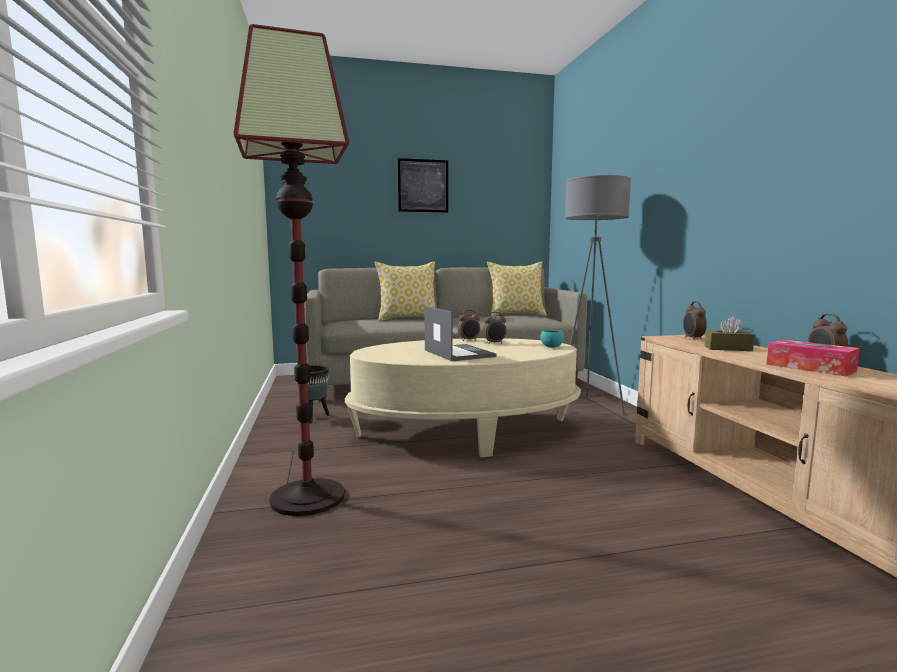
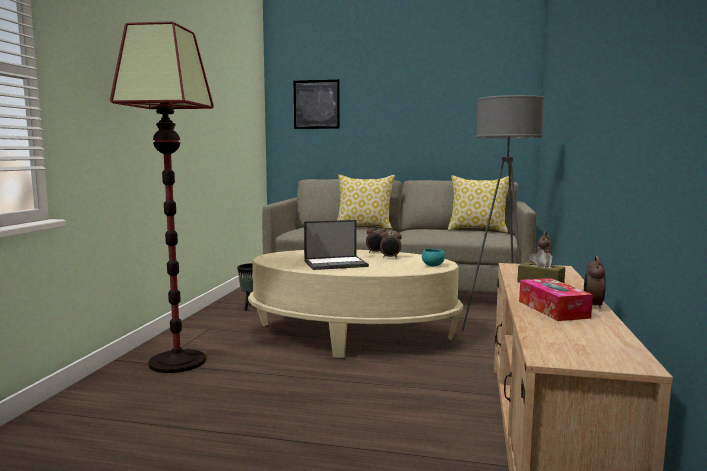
camera: 25 degrees right, 0 degrees up
picture [398,158,448,213] -> picture moved to [294,80,340,129]
laptop [424,306,497,361] -> laptop turned 75 degrees clockwise [304,220,369,270]

